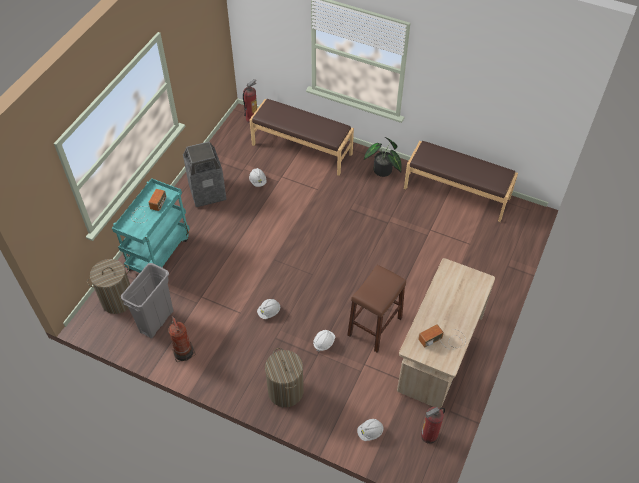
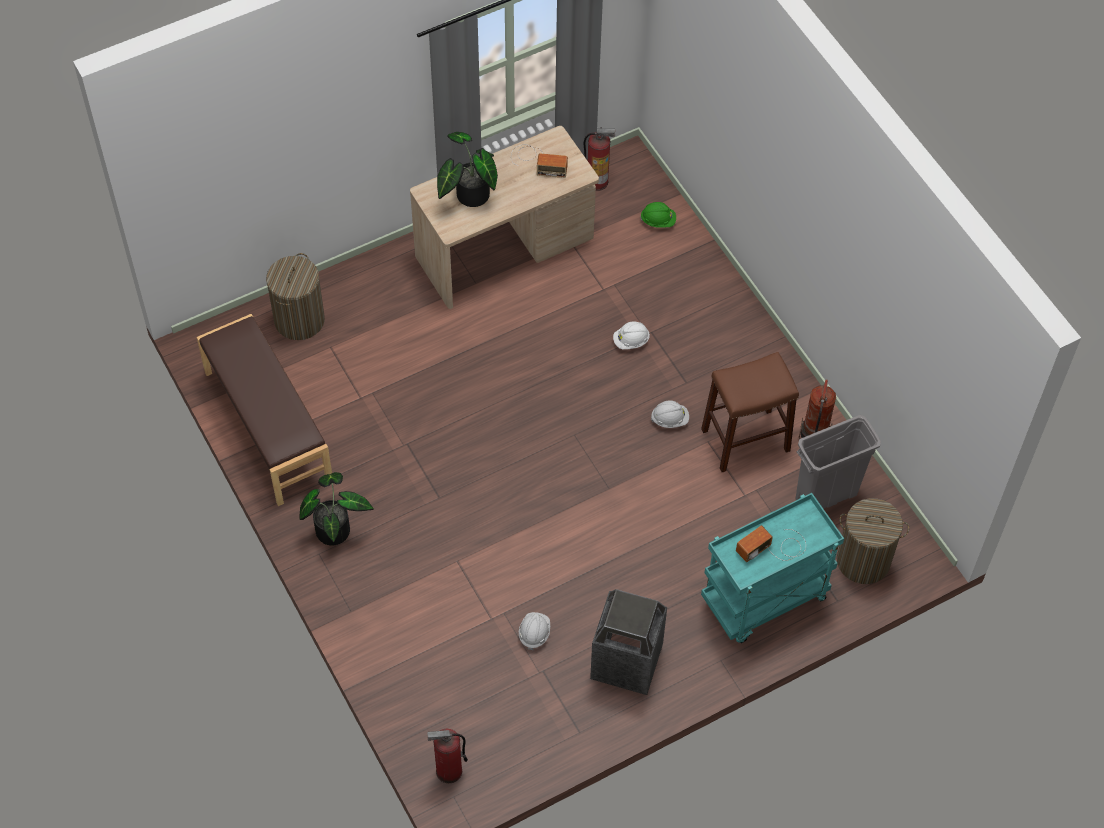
camera: 145 degrees left, 5 degrees up
brown bench [250,99,354,176] -> none
laundry basket [265,348,304,407] -> laundry basket moved to [266,253,325,340]
brown stool [347,265,406,352] -> brown stool moved to [701,352,799,472]
white hard hat [357,419,383,441] -> green hard hat [640,202,676,228]
none -> potted plant [437,132,498,207]

